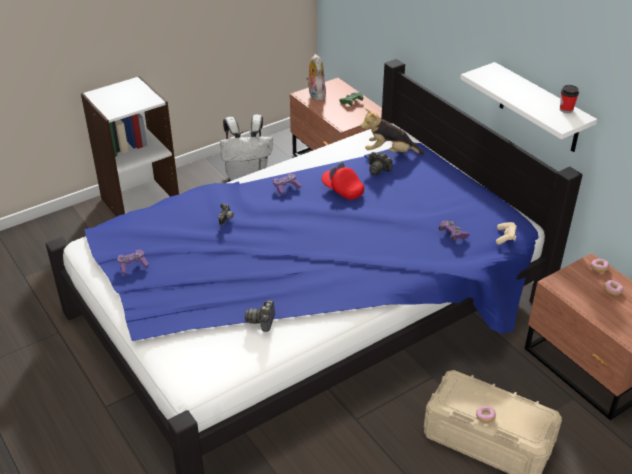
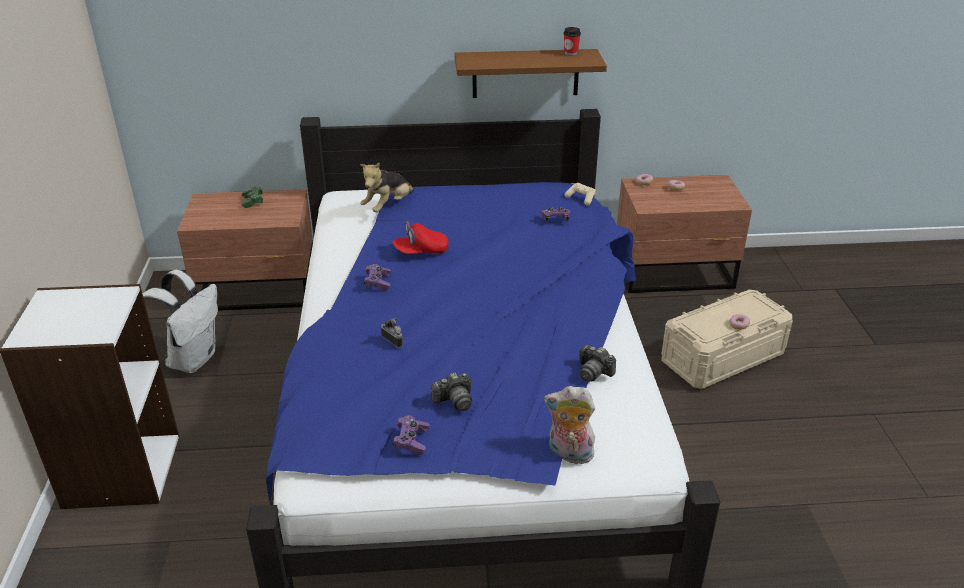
camera: 60 degrees left, 5 degrees down
plush toy [306,54,326,101] -> plush toy moved to [544,386,596,464]
camera [368,152,392,175] -> camera moved to [431,372,472,411]
white shelf [460,62,597,152] -> brown shelf [455,49,607,98]

